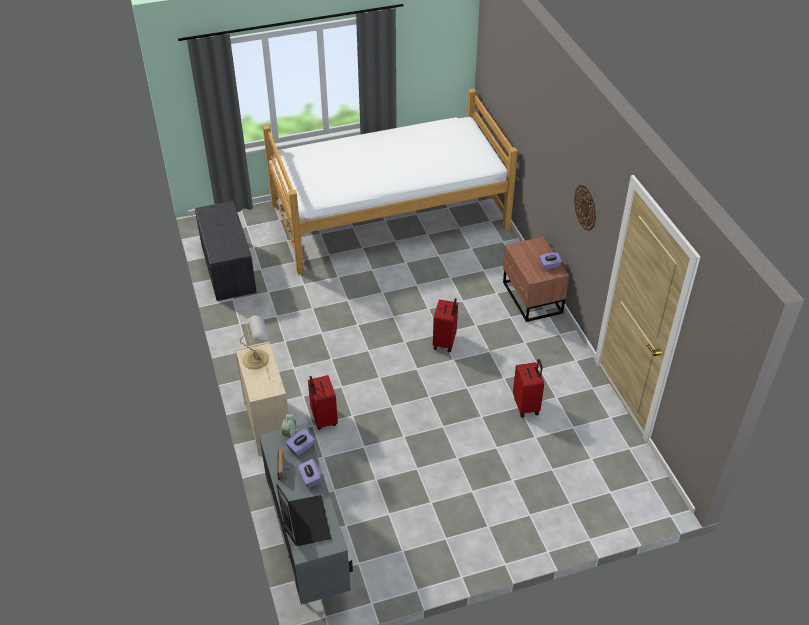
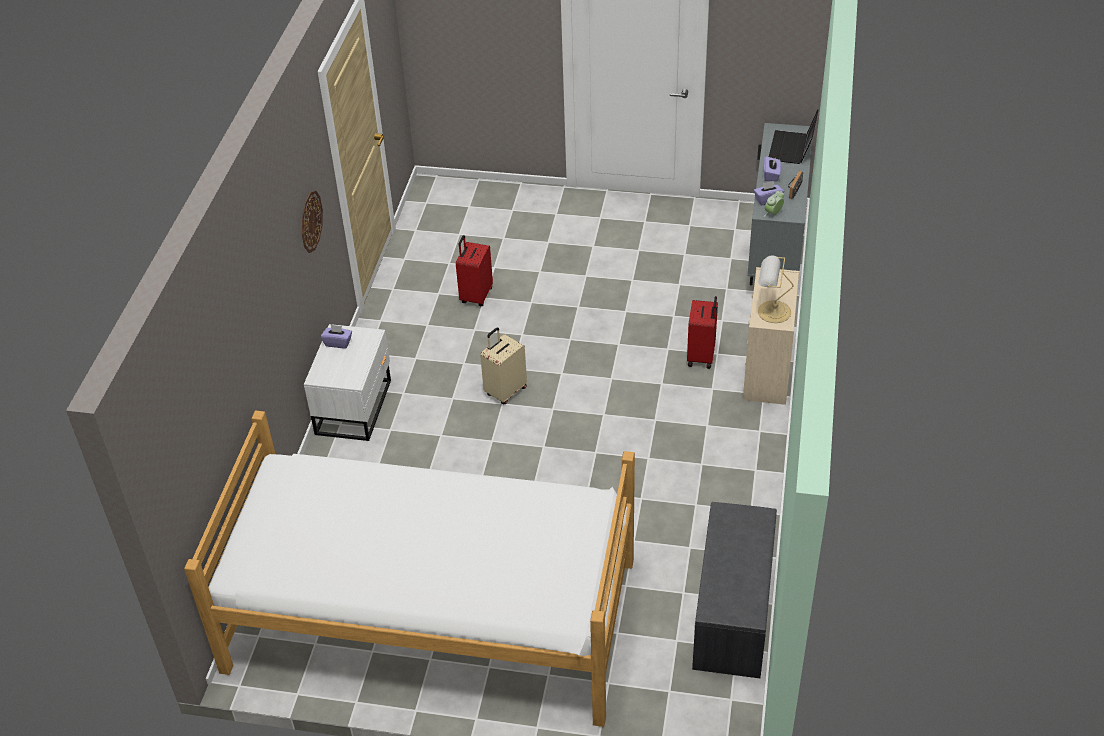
camera: 150 degrees left, 0 degrees up
red suitcase [433,298,458,352] -> beige suitcase [480,327,527,404]
brown nightstand [503,237,569,322] -> white nightstand [304,324,391,441]

